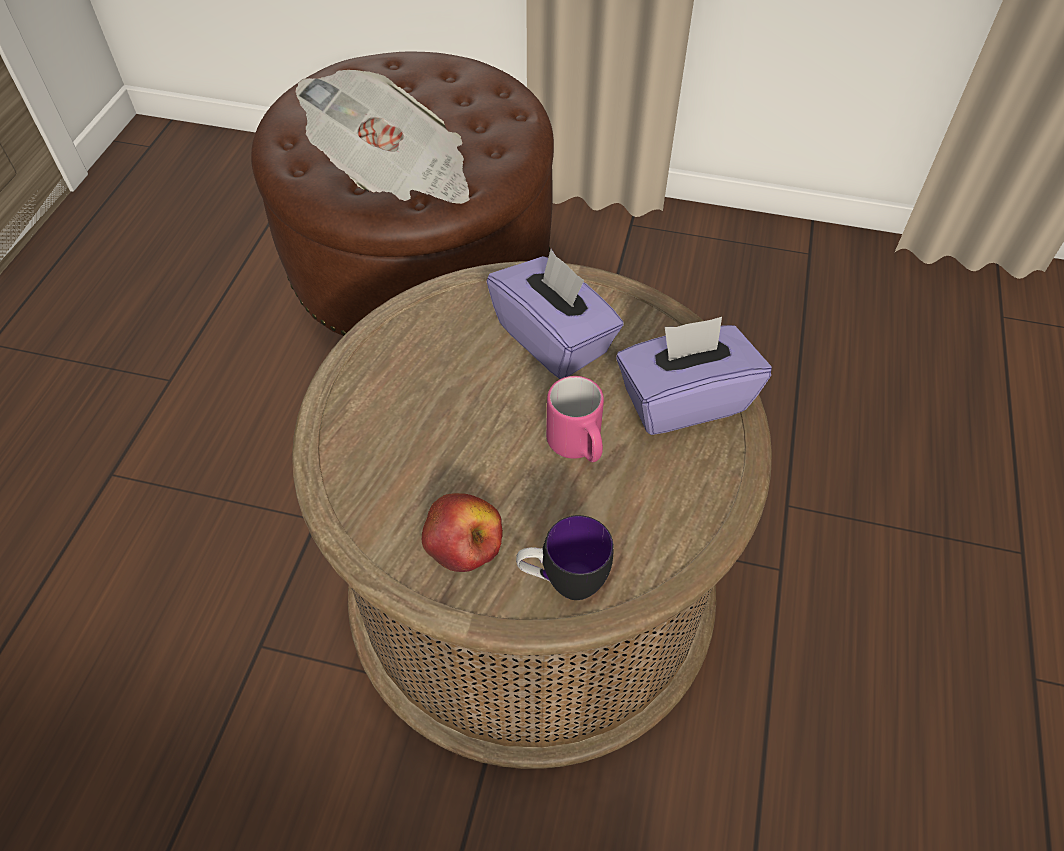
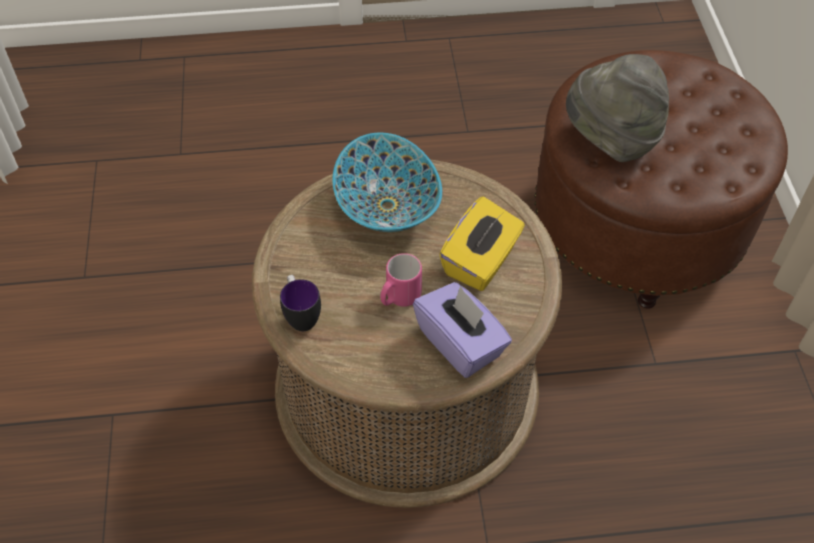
camera: 70 degrees right, 0 degrees up
newspaper [295,70,470,204] -> grey hat [566,54,669,162]
apple [421,493,503,572] -> none
purple tissue box [487,249,624,379] -> yellow tissue box [439,196,525,291]
none -> bowl [332,132,442,232]

